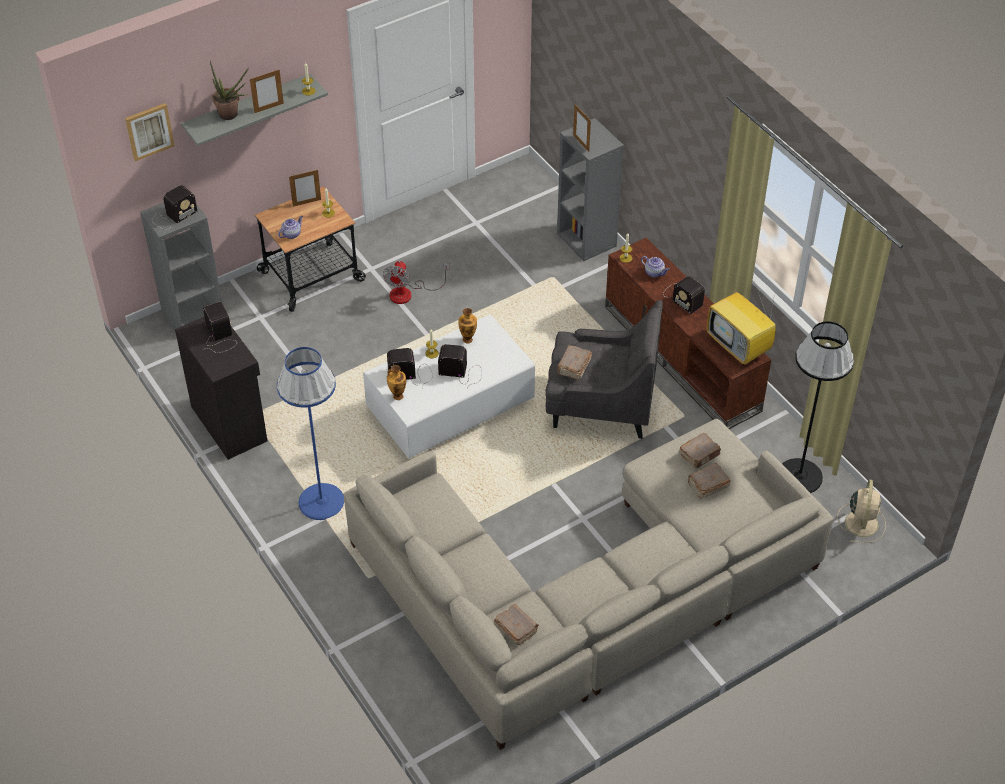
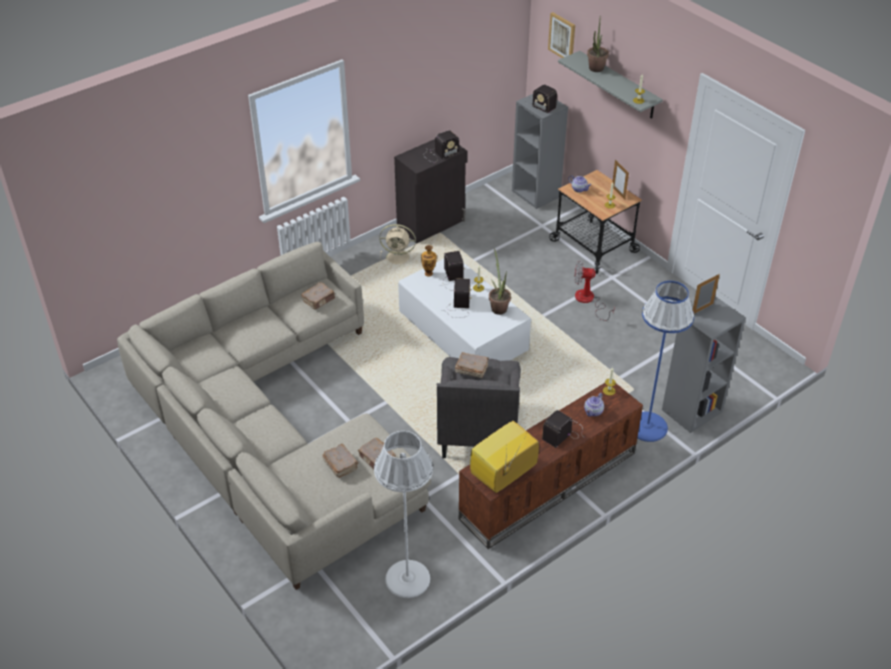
camera: 85 degrees right, 5 degrees down
picture frame [250,70,284,113] -> none
blue floor lamp [277,347,344,520] -> blue floor lamp moved to [637,281,694,442]
vase [458,308,477,343] -> potted plant [489,248,511,315]
brown book [494,604,539,645] -> brown book moved to [301,282,335,309]
black floor lamp [782,321,854,493] -> white floor lamp [374,431,433,598]
beige fan [837,479,886,543] -> beige fan moved to [379,224,416,264]

